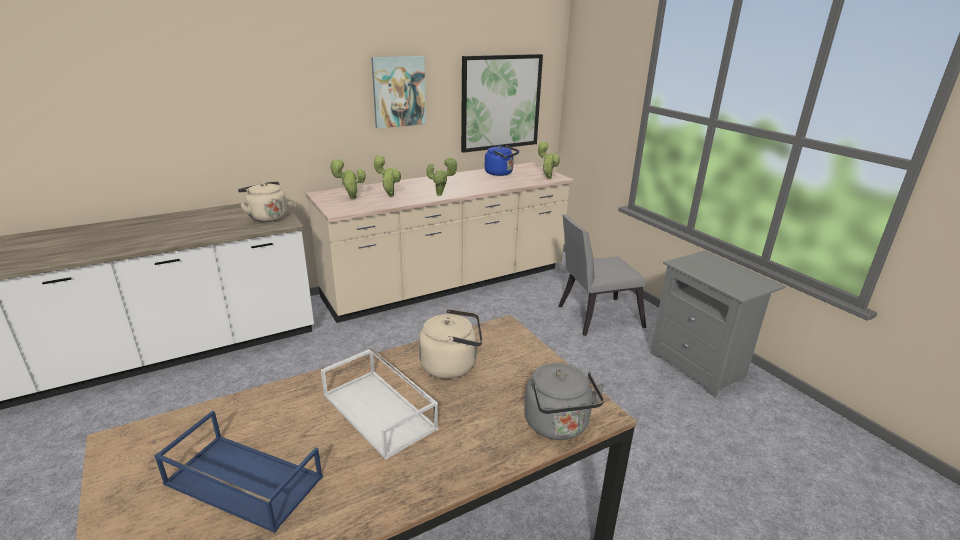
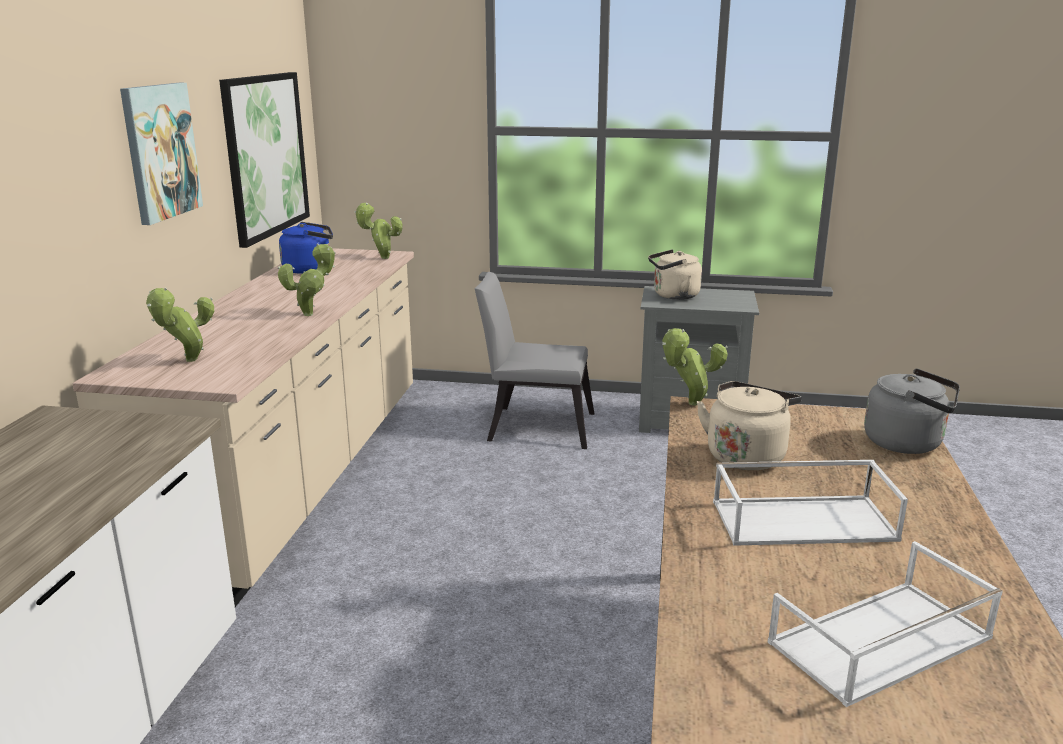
camera: 50 degrees left, 5 degrees down
blue tray [154,411,323,533] -> white tray [767,541,1003,707]
beige kettle [238,182,287,222] -> beige kettle moved to [648,249,702,300]
potted plant [373,155,401,197] -> potted plant moved to [662,328,728,405]
grey chair [558,214,646,336] -> grey chair turned 75 degrees clockwise [475,272,594,449]

